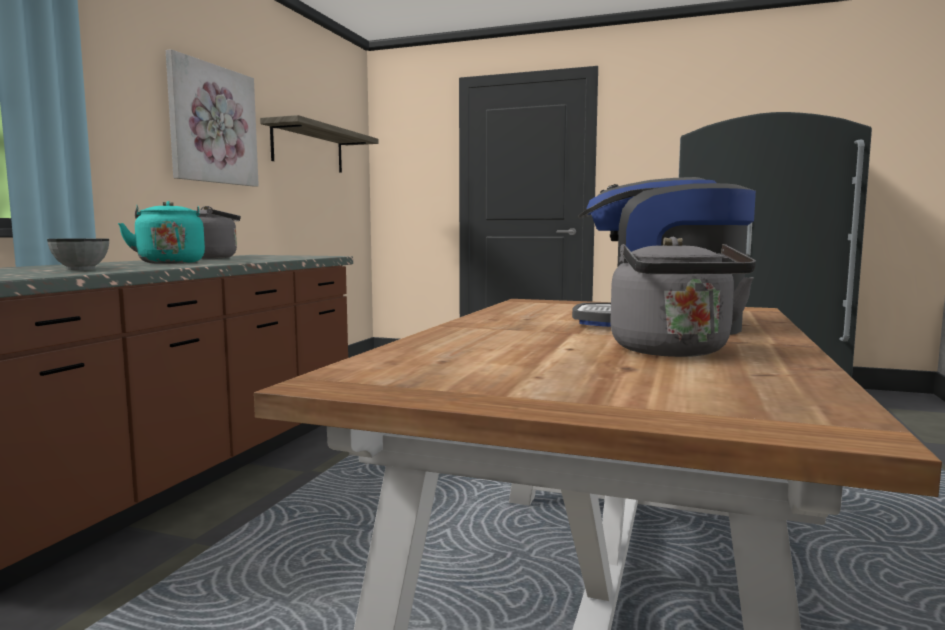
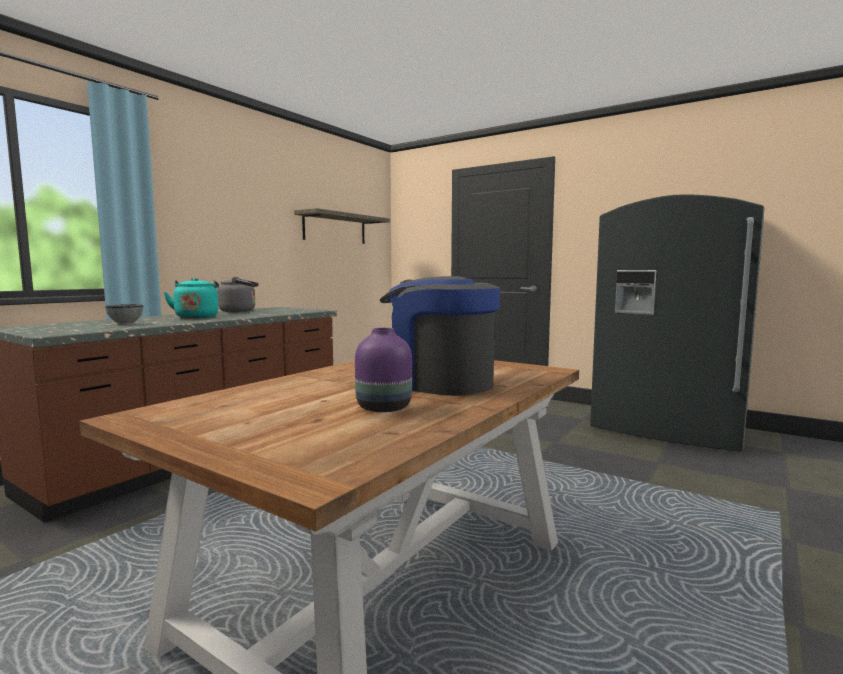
camera: 15 degrees right, 0 degrees up
picture [166,49,259,187] -> none
grey kettle [610,237,756,357] -> purple vase [355,328,412,412]

